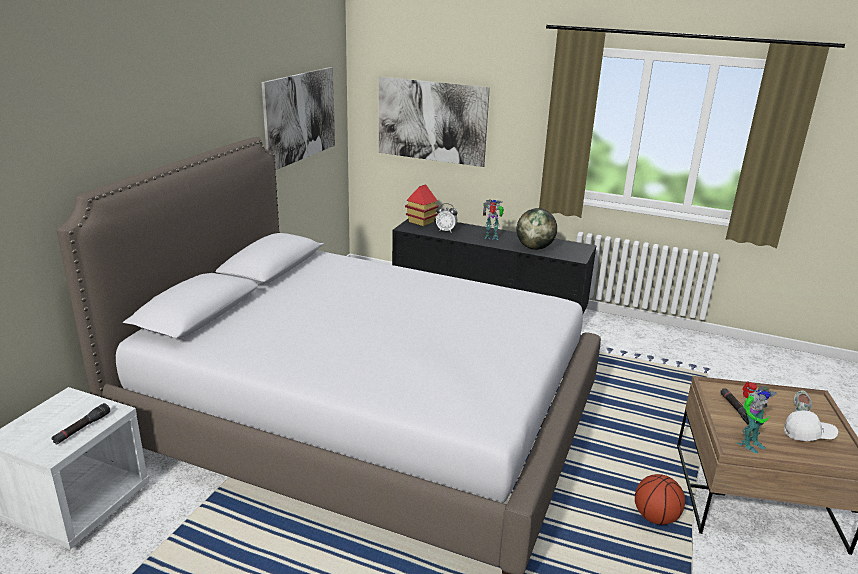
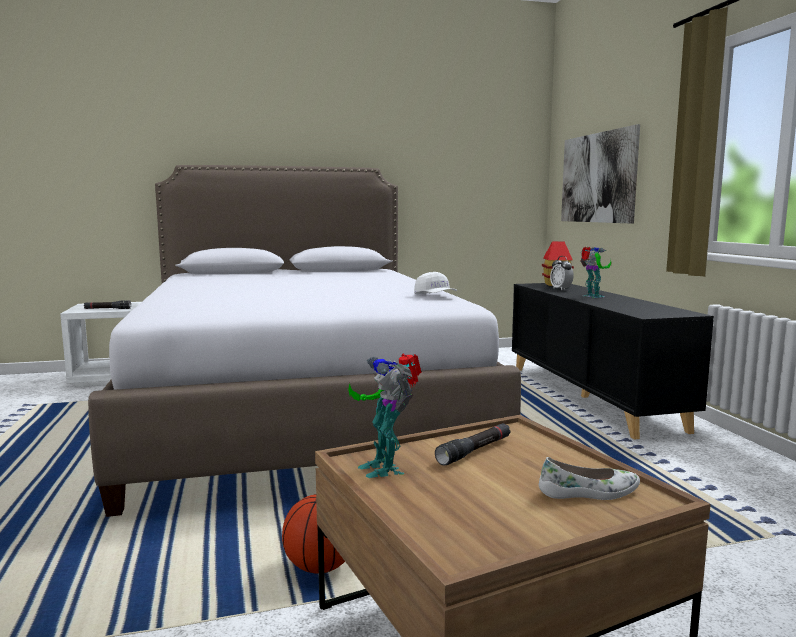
camera: 55 degrees right, 15 degrees down
picture [262,67,335,170] -> none
globe [516,208,557,250] -> none
toy robot [737,381,777,453] -> toy robot turned 45 degrees clockwise [348,353,422,478]
white cap [784,410,838,441] -> white cap moved to [414,272,457,294]

